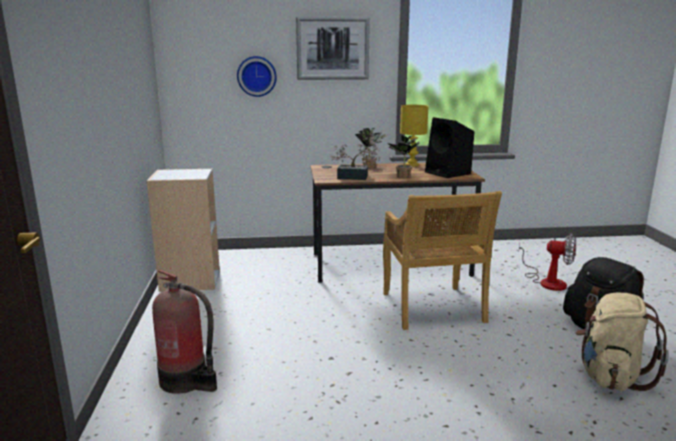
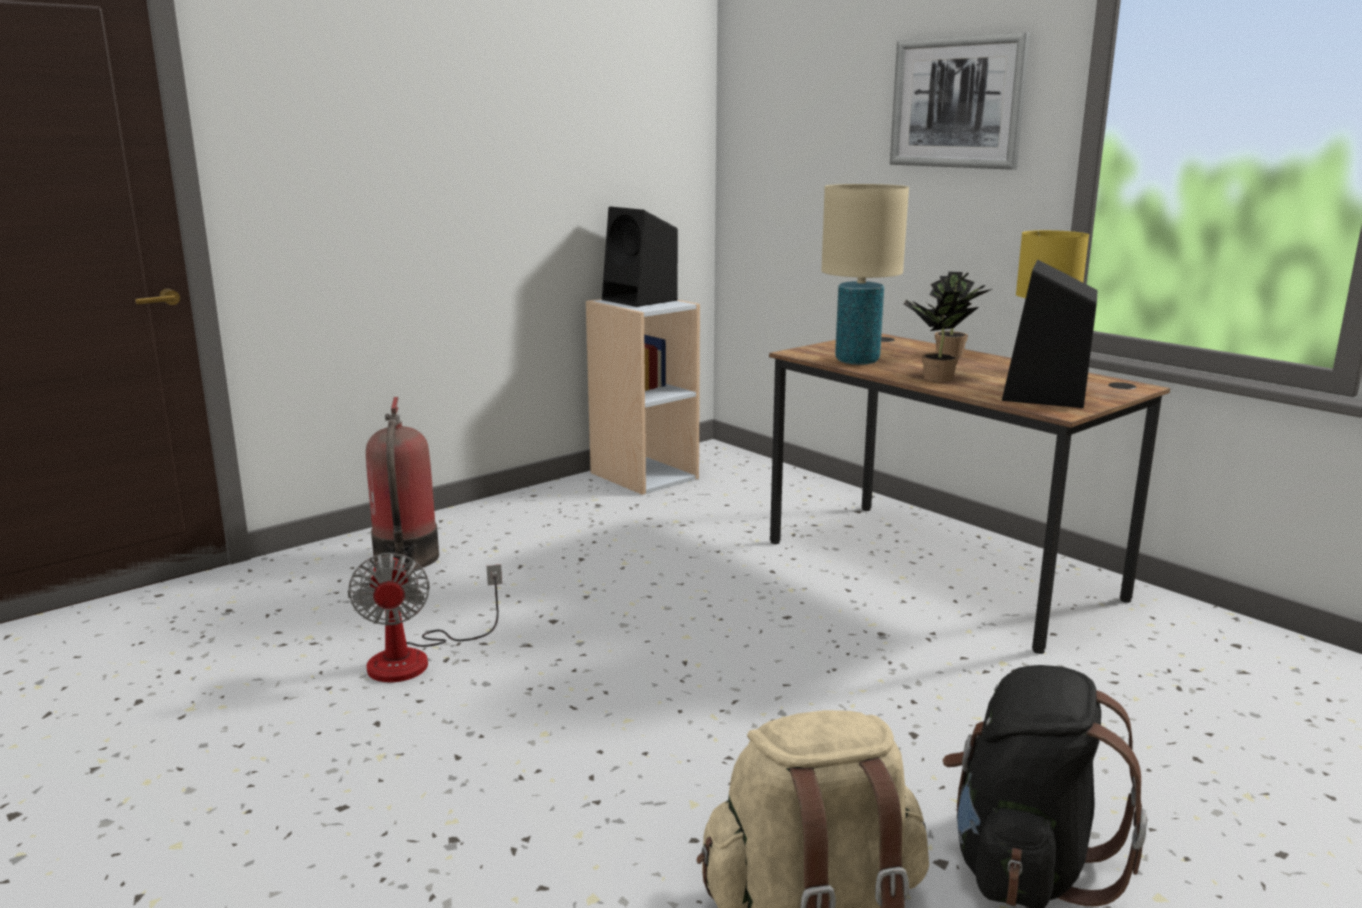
camera: 55 degrees right, 0 degrees up
wall clock [237,56,277,97] -> none
potted plant [330,137,380,180] -> beige table lamp [822,184,909,365]
beige chair [383,191,502,330] -> none
fan [519,234,576,291] -> fan moved to [348,553,502,682]
none -> black speaker [602,207,678,307]

